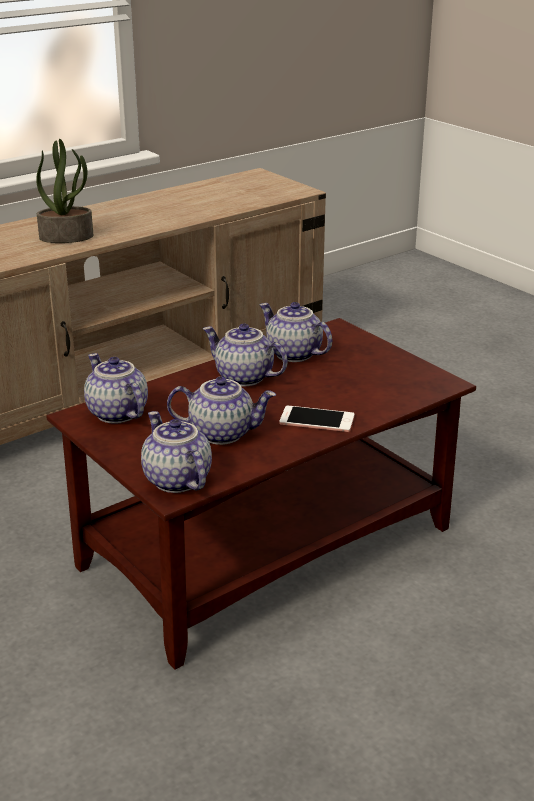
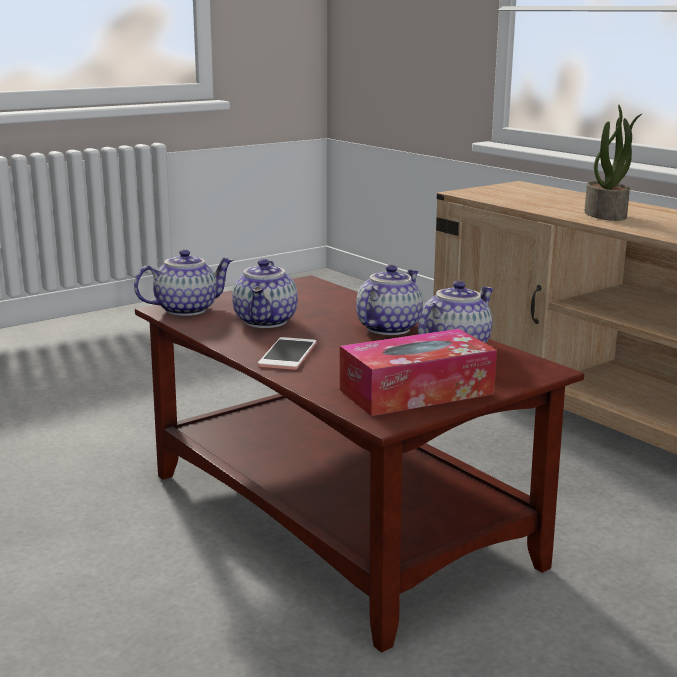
camera: 90 degrees right, 10 degrees down
teapot [84,353,148,424] -> none
none -> tissue box [340,329,497,416]

